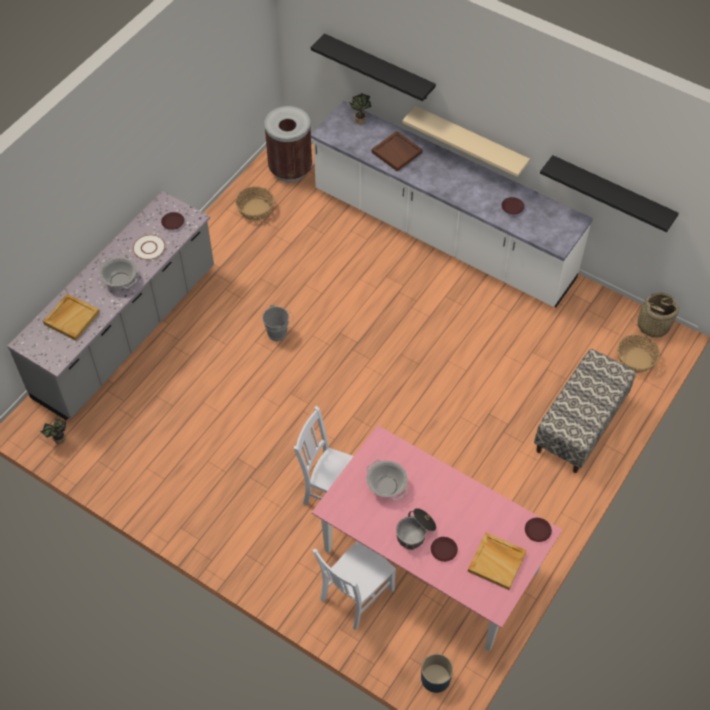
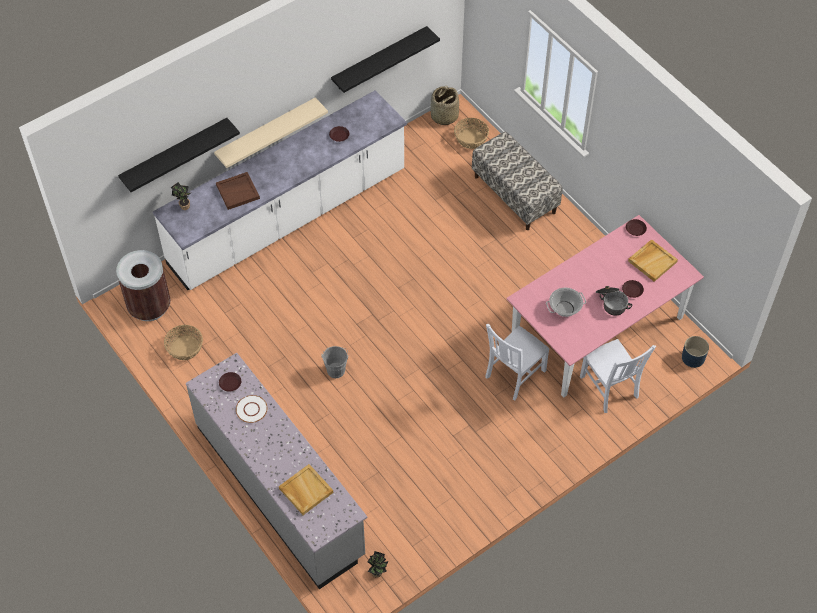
camera: 70 degrees left, 0 degrees up
cooking pot [99,257,137,289] -> none

